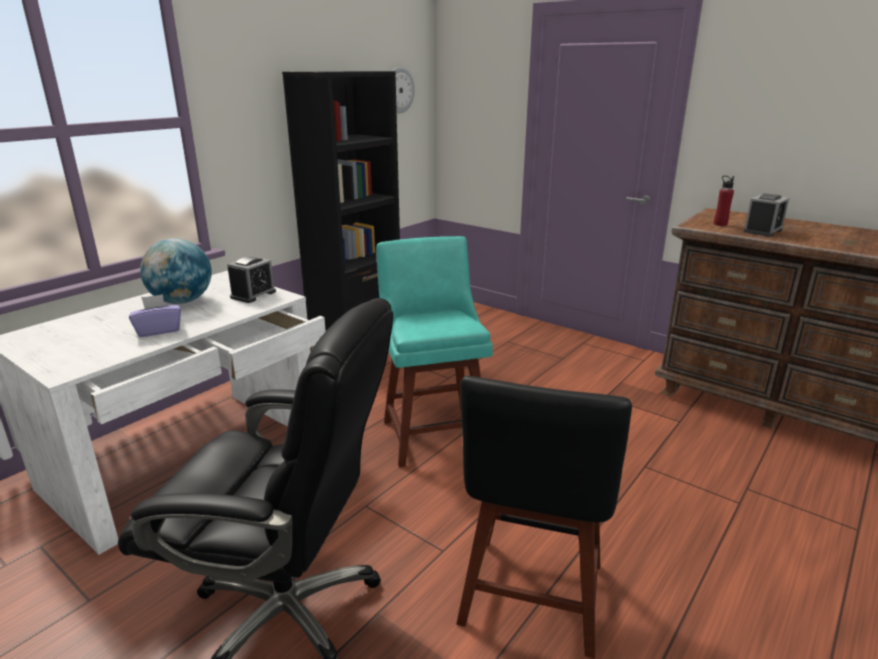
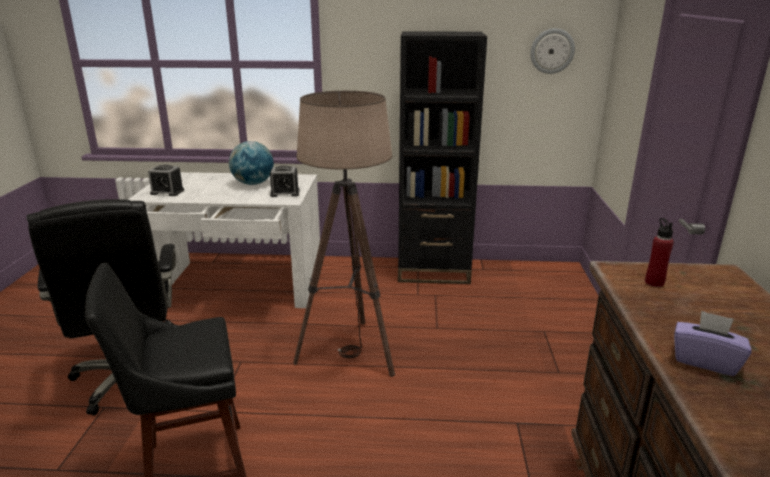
camera: 55 degrees right, 0 degrees up
purple tissue box [129,294,181,337] -> purple tissue box moved to [674,311,752,376]
turquoise chair [376,236,493,467] -> floor lamp [293,91,395,377]
alarm clock [743,193,789,237] -> alarm clock moved to [148,164,184,196]

